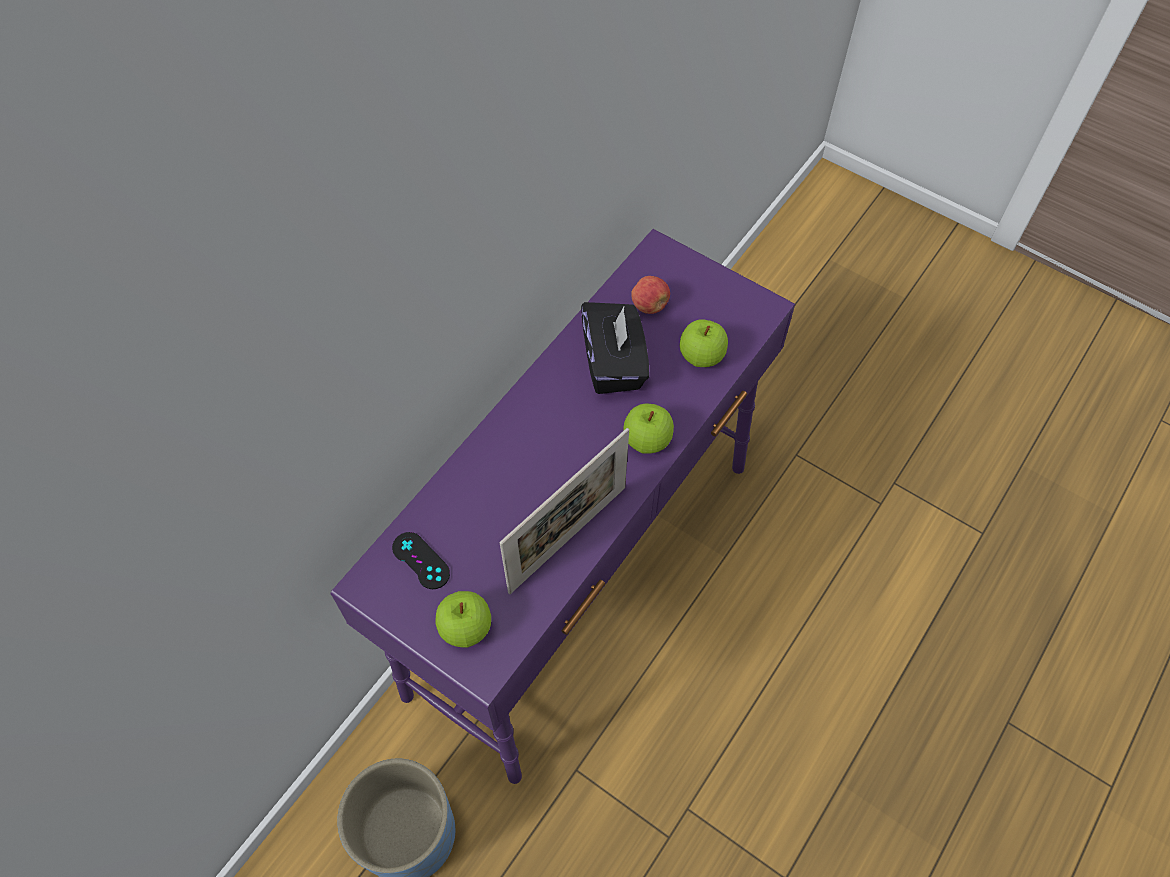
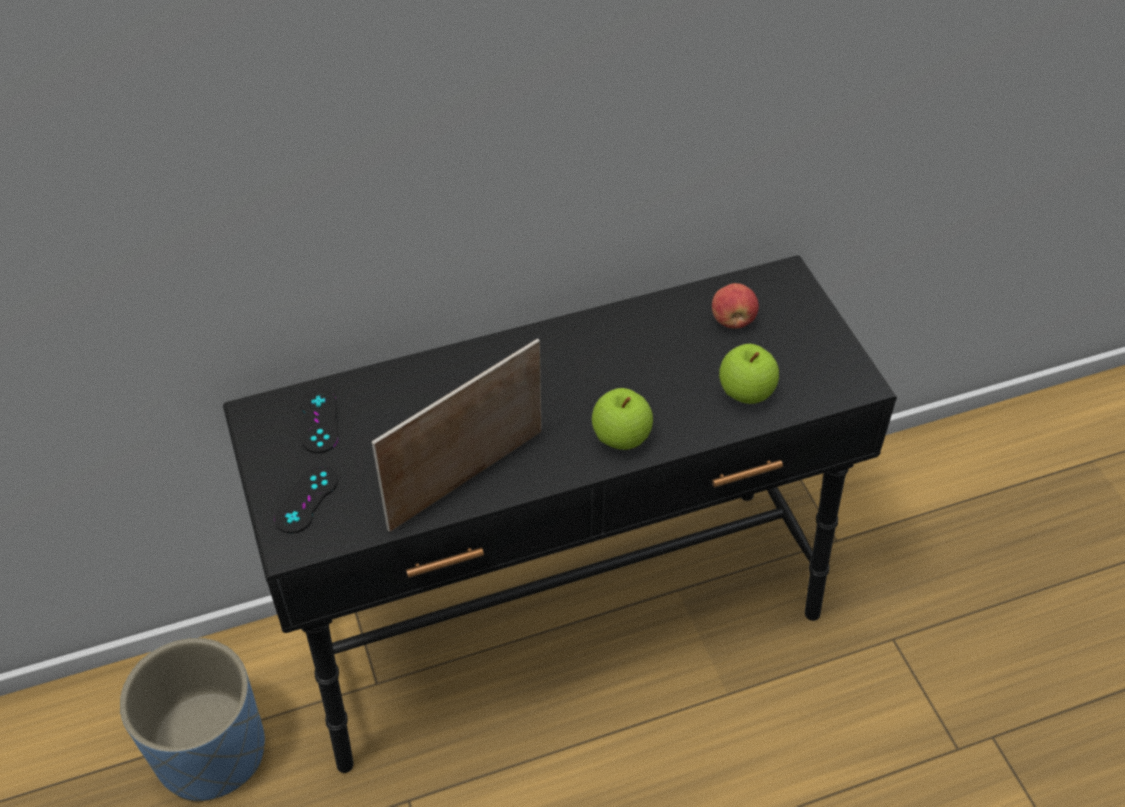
camera: 35 degrees right, 10 degrees down
purple console table [331,229,795,784] -> black console table [223,255,897,773]
apple [435,591,491,648] -> black game controller [274,466,338,534]
picture frame [500,428,629,594] -> picture frame turned 150 degrees clockwise [372,339,542,532]
black tissue box [581,302,649,394] -> none

